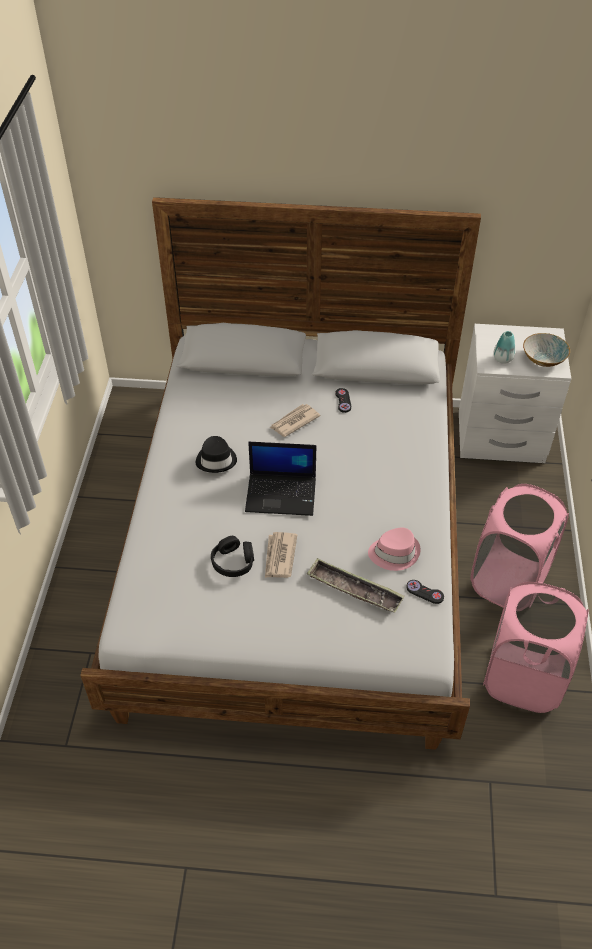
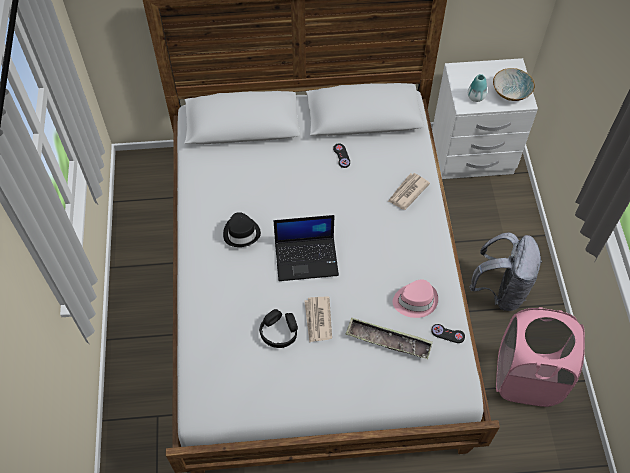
camera: 10 degrees left, 10 degrees up
newspaper [270,404,320,437] -> newspaper moved to [388,173,430,210]
pink laundry basket [470,484,569,608] -> grey backpack [469,233,542,311]

